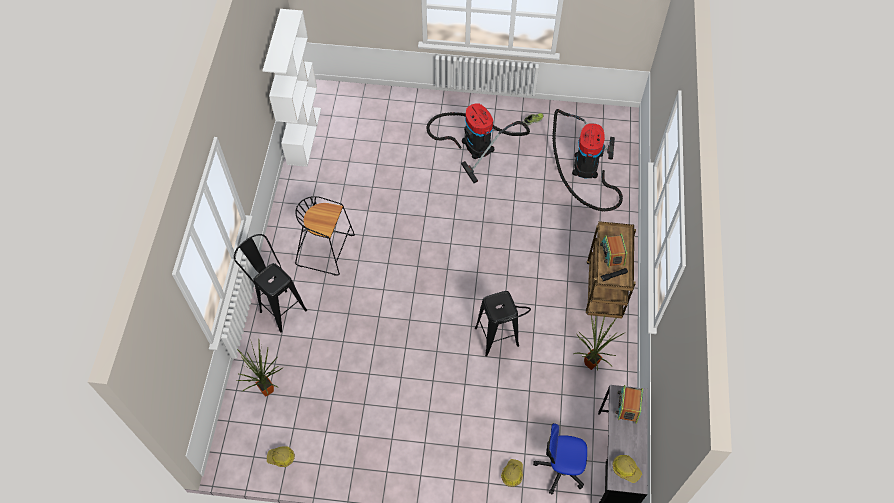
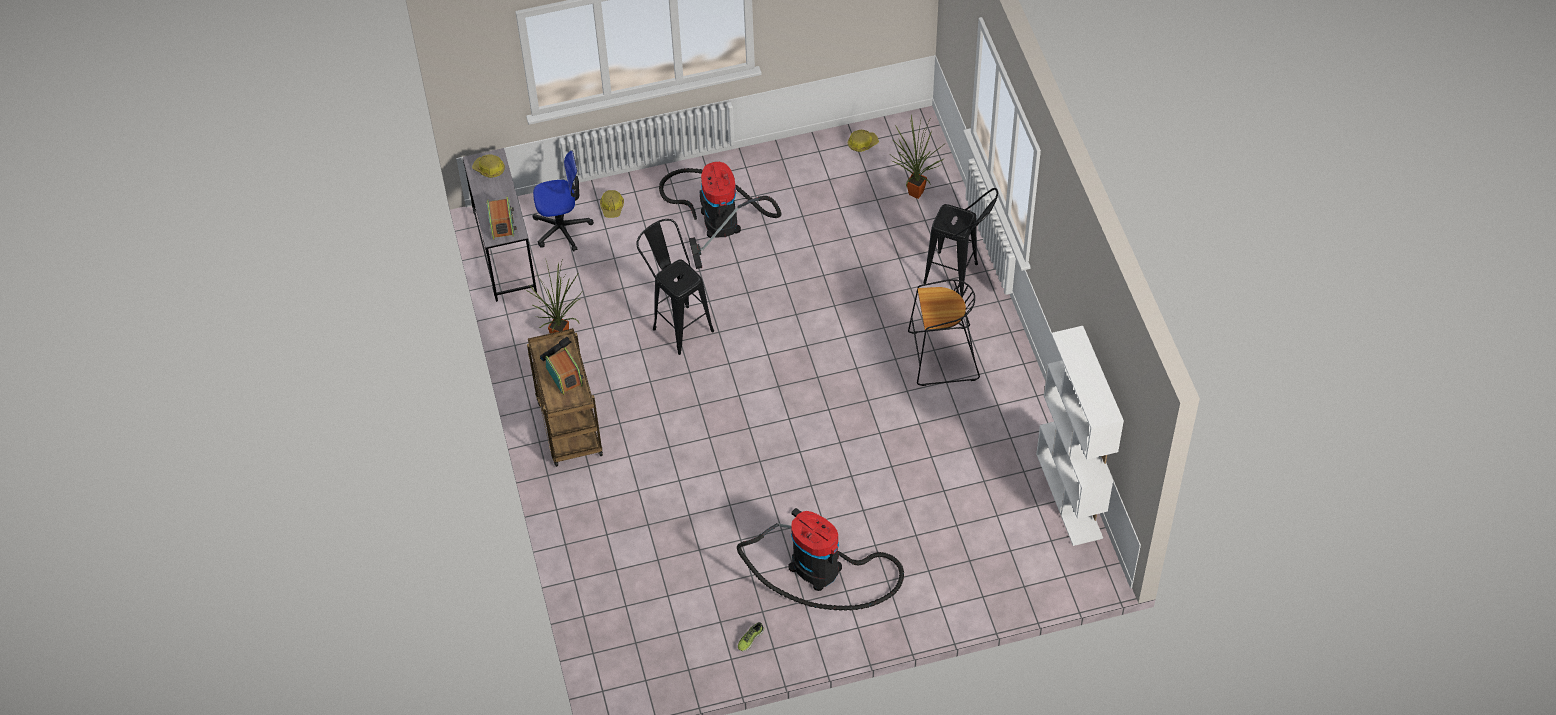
camera: 160 degrees right, 5 degrees down
vacuum cleaner [552,109,623,212] -> vacuum cleaner moved to [659,162,781,269]

